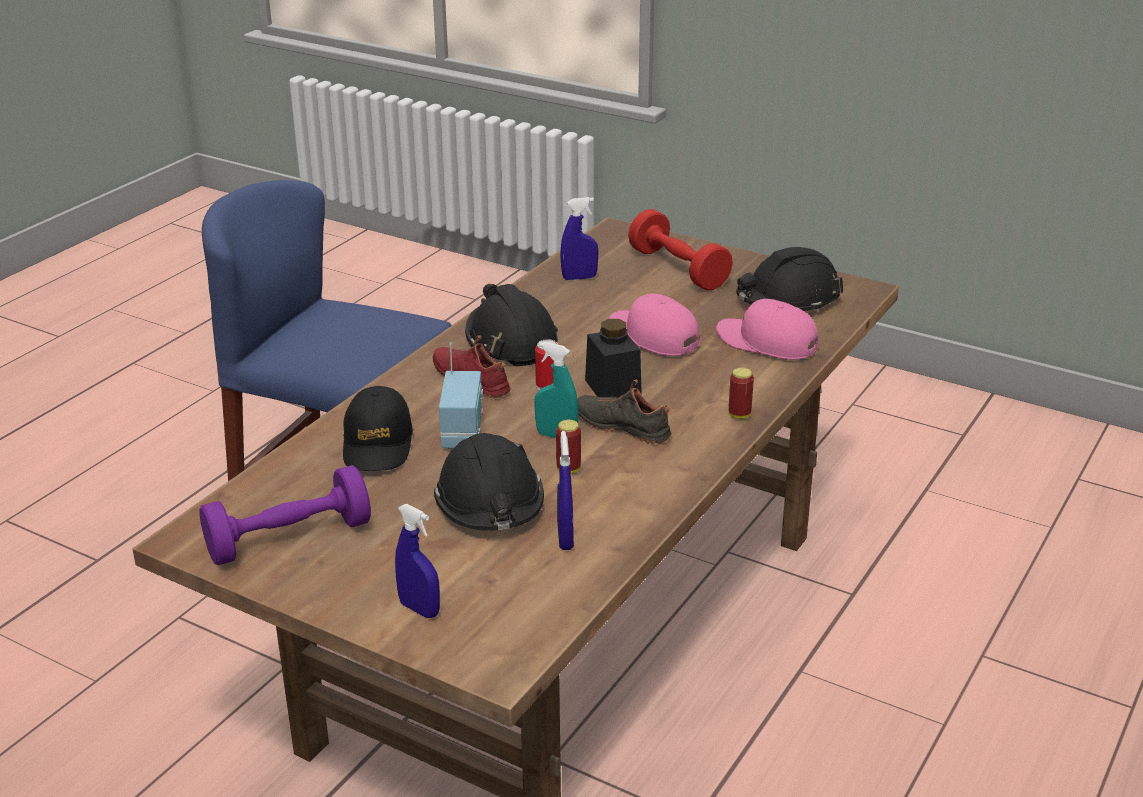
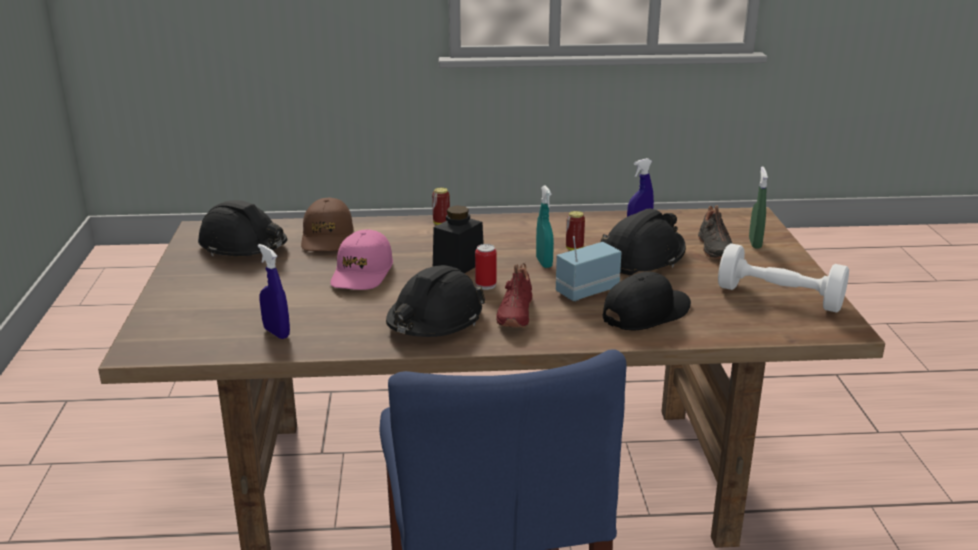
camera: 125 degrees left, 5 degrees down
purple dumbbell [199,465,371,565] -> white dumbbell [718,243,849,313]
blue spray bottle [395,504,440,618] -> green spray bottle [749,166,768,248]
black shoe [577,380,671,444] -> black shoe moved to [698,205,733,259]
red dumbbell [628,209,733,291] -> none
pink cap [716,299,818,360] -> brown cap [301,197,353,251]

